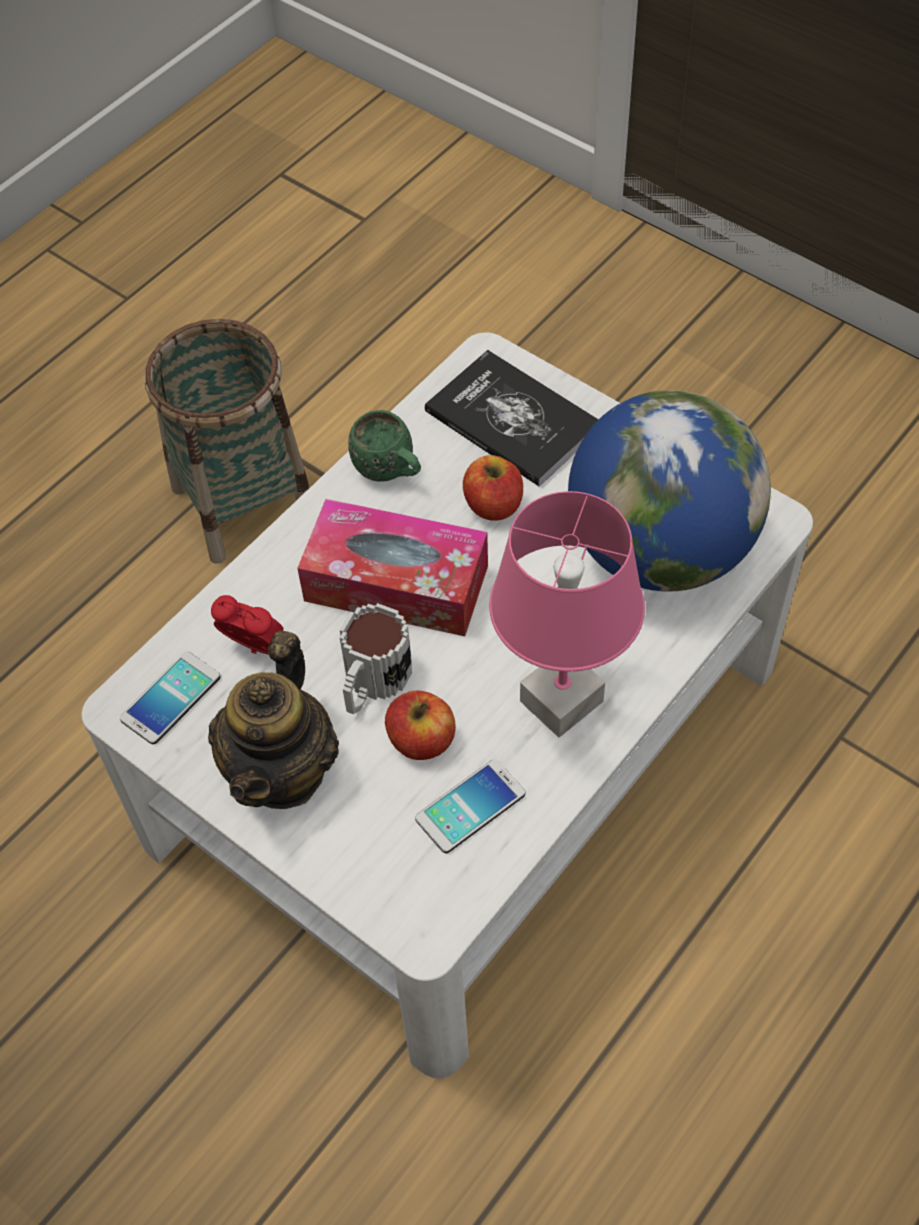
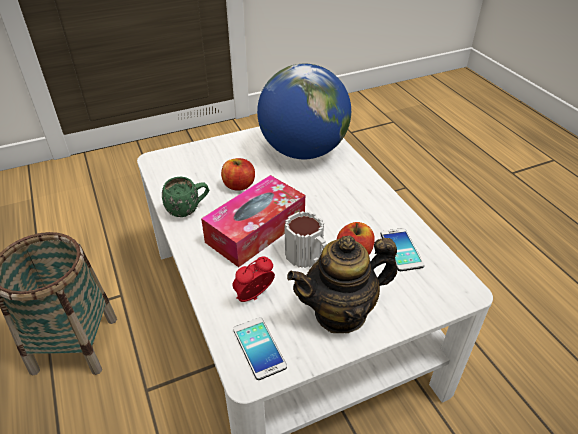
camera: 65 degrees left, 15 degrees down
teapot [208,630,339,809] -> teapot turned 120 degrees clockwise [287,236,397,333]
book [425,350,599,487] -> none
pink table lamp [489,491,645,737] -> none

